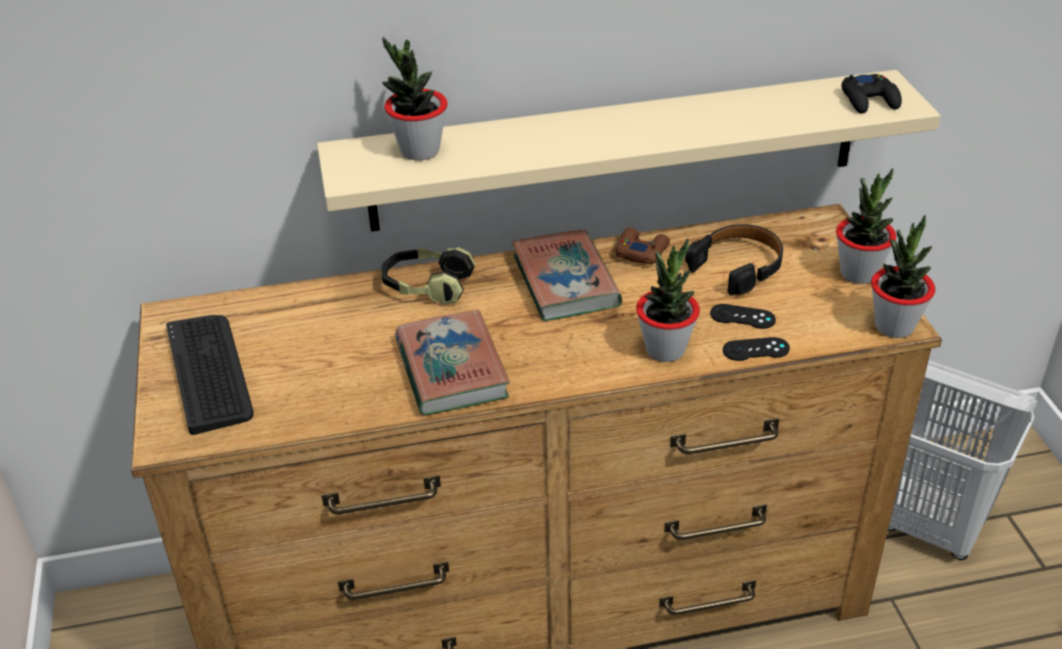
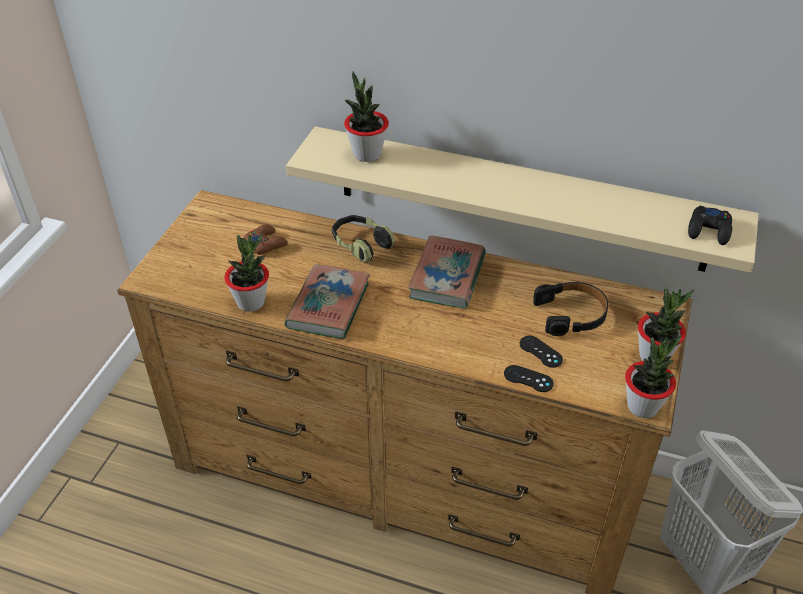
camera: 30 degrees right, 5 degrees up
keyboard [166,315,254,435] -> none
brown game controller [615,228,670,264] -> brown game controller moved to [243,224,288,255]
potted plant [636,238,700,362] -> potted plant moved to [224,234,269,312]

